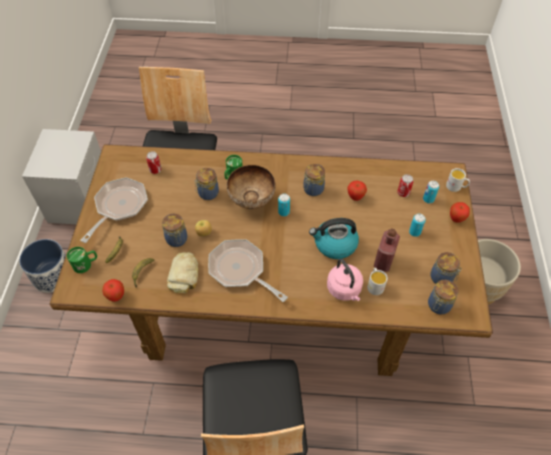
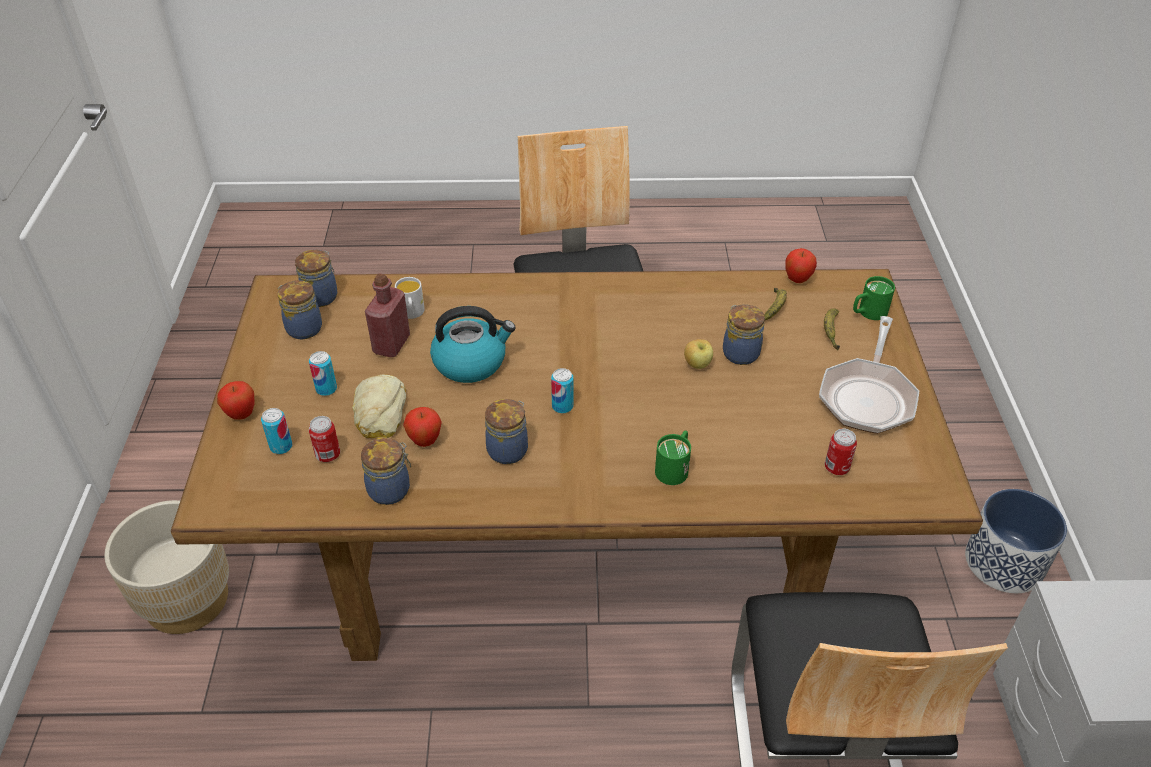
camera: 175 degrees right, 10 degrees down
bread [167,252,199,293] -> bread moved to [352,374,406,438]
jar [194,168,219,200] -> jar moved to [361,437,411,505]
frying pan [208,239,288,302] -> none
bowl [227,165,275,209] -> none
pink kettle [327,259,363,301] -> none
white mug [446,168,470,192] -> none

